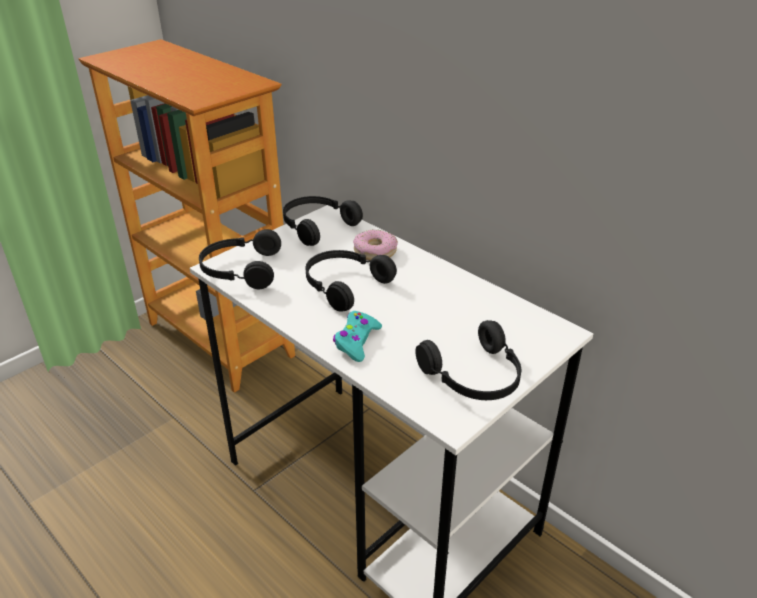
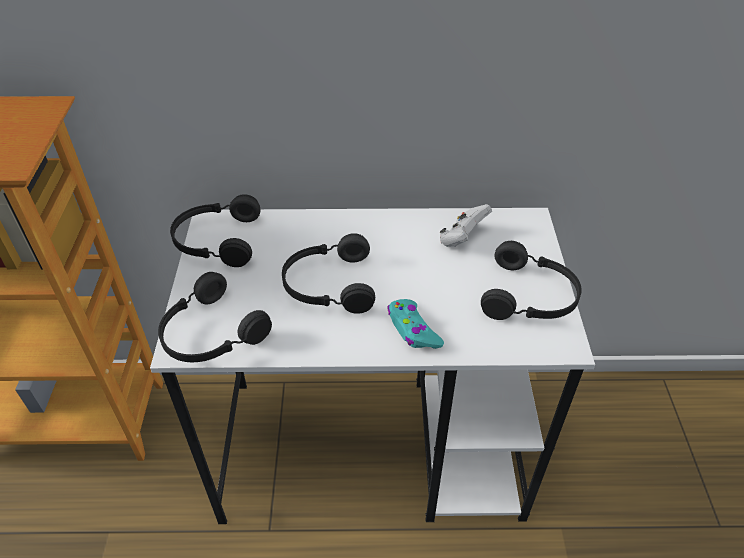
camera: 45 degrees left, 10 degrees up
donut [353,229,398,260] -> none
none -> white game controller [440,204,492,247]

